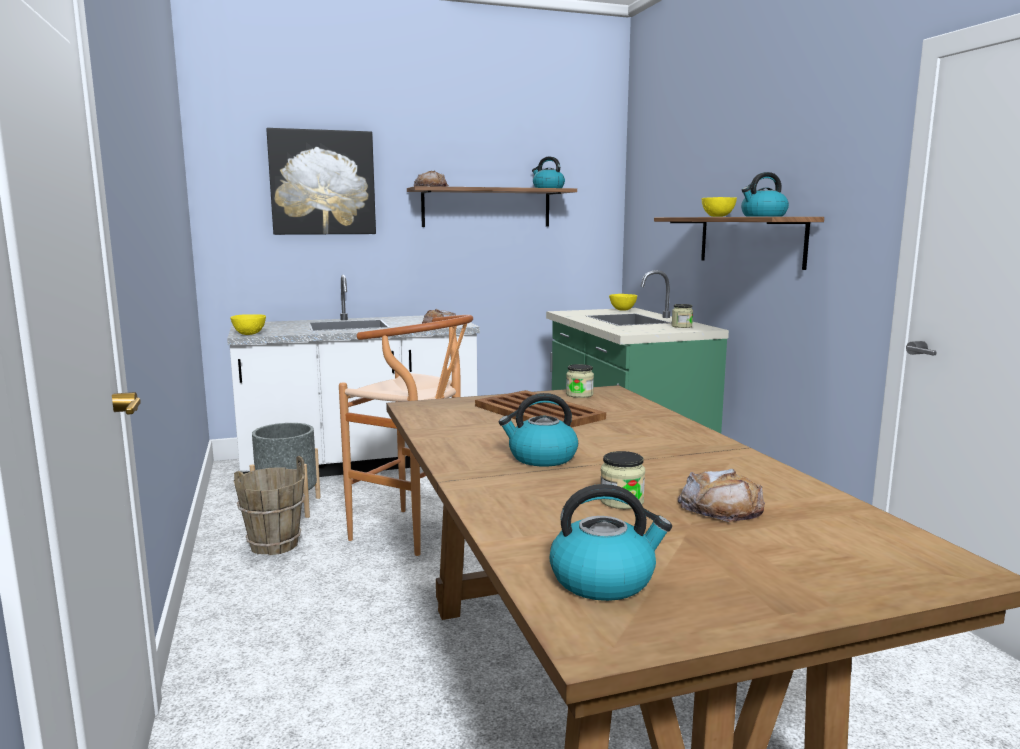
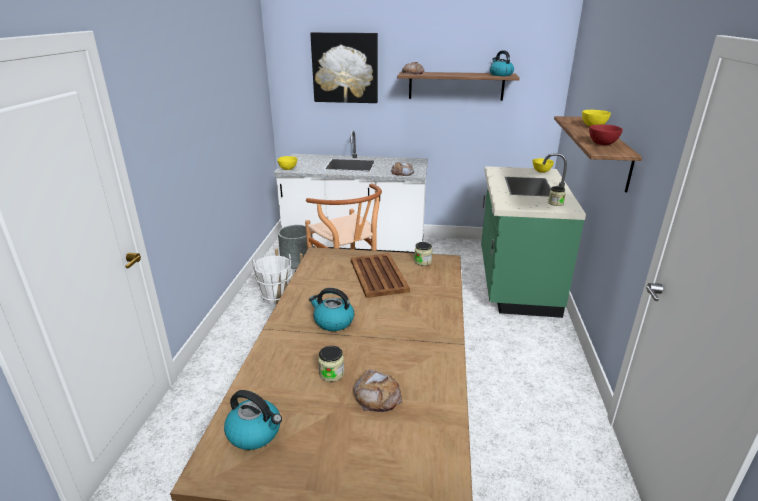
camera: 25 degrees right, 15 degrees up
brown bucket [234,456,305,555] -> white bucket [252,254,292,305]
kettle [741,172,789,217] -> red bowl [589,125,623,145]

